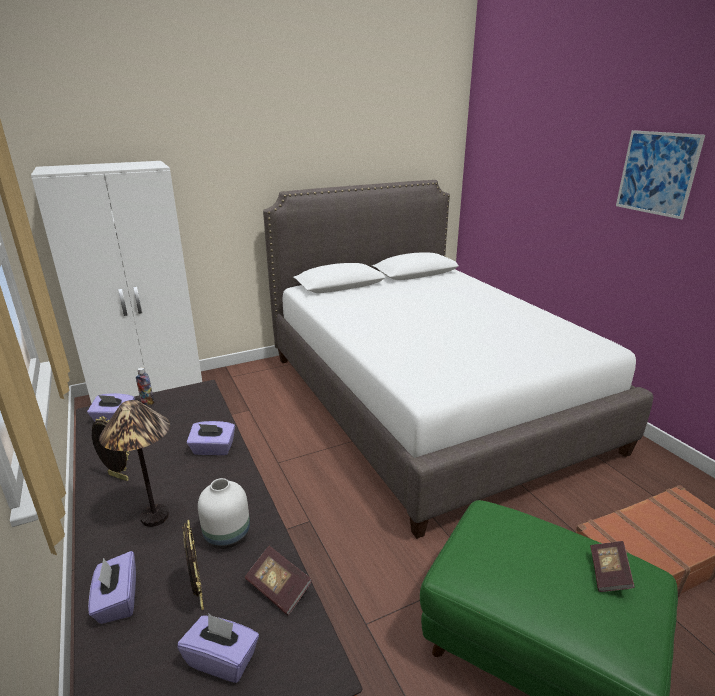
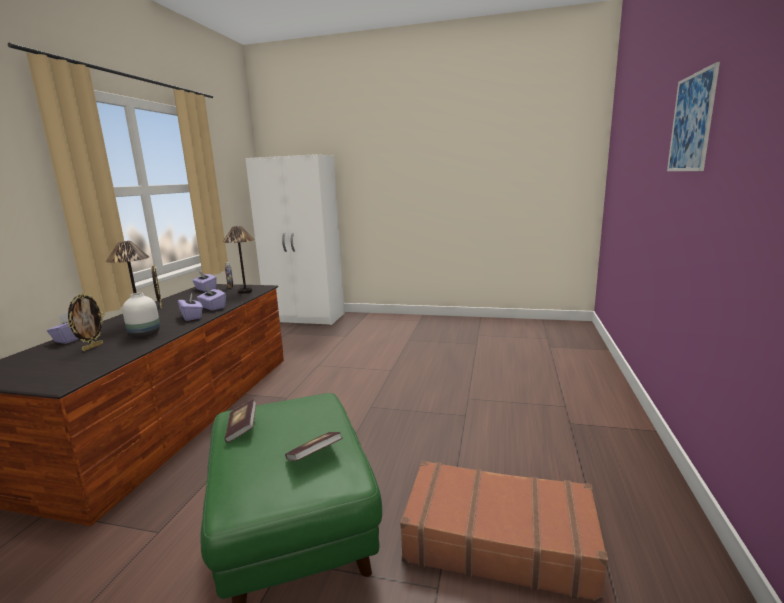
camera: 40 degrees right, 10 degrees down
purple tissue box [177,613,259,683] -> purple tissue box moved to [178,294,203,321]
book [245,546,312,615] -> book moved to [225,399,257,443]
white bed [263,180,653,539] -> none
none -> table lamp [223,226,255,294]

